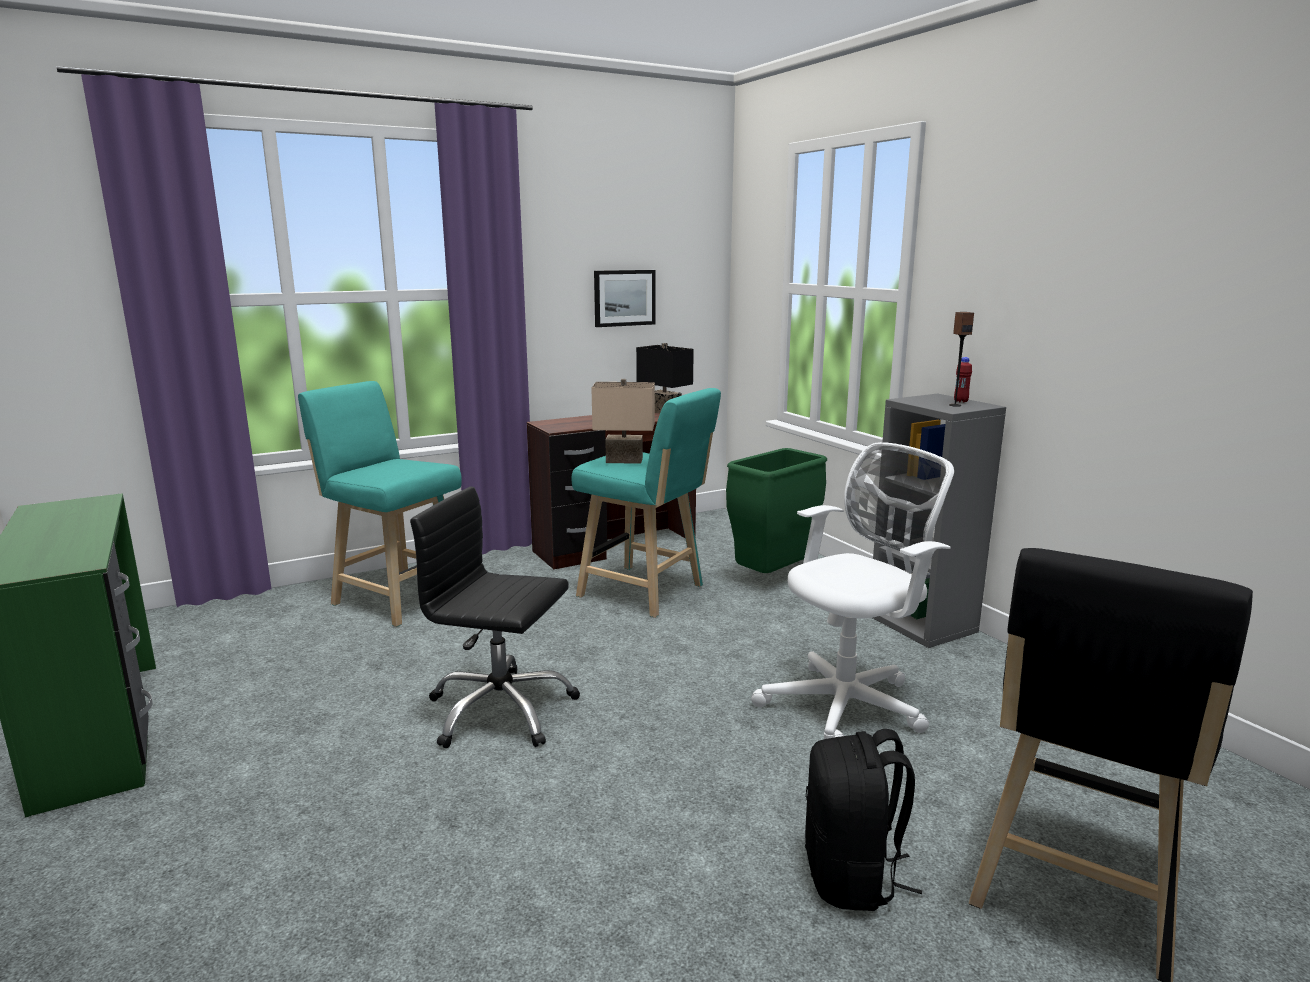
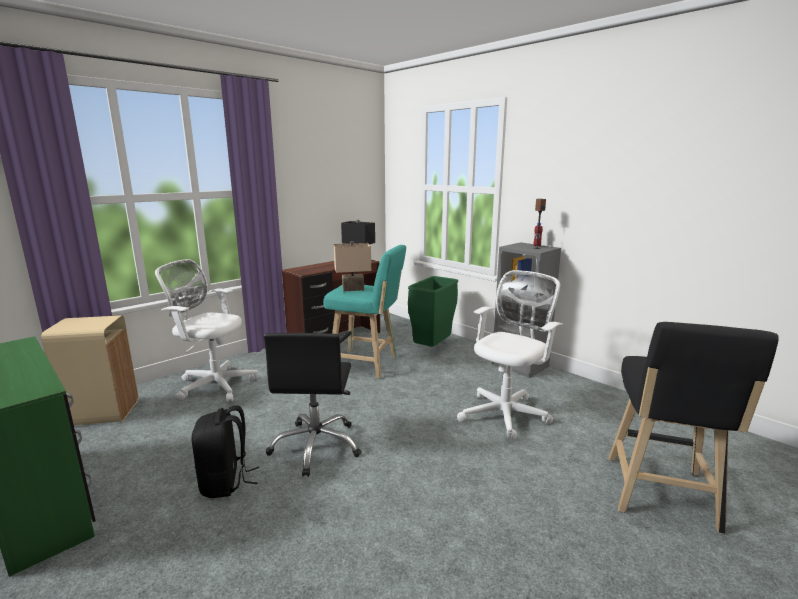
camera: 15 degrees left, 0 degrees up
turquoise stool [298,381,462,627] -> white office chair [155,259,258,402]
black office chair [410,486,580,748] -> black office chair turned 90 degrees counterclockwise [264,333,362,477]
picture [594,270,655,327] -> none
black backpack [805,729,922,911] -> black backpack moved to [191,405,259,498]
none -> beige trash can [41,315,139,425]

